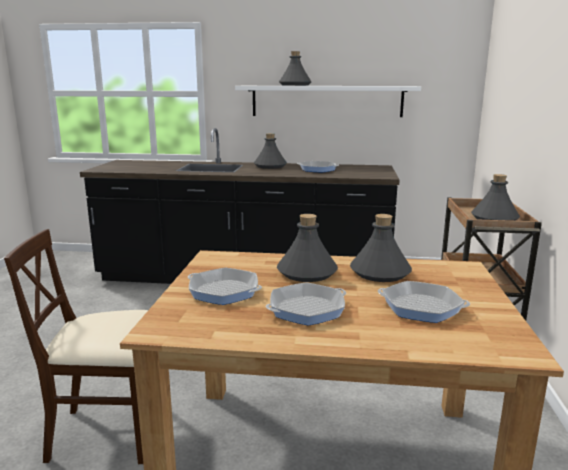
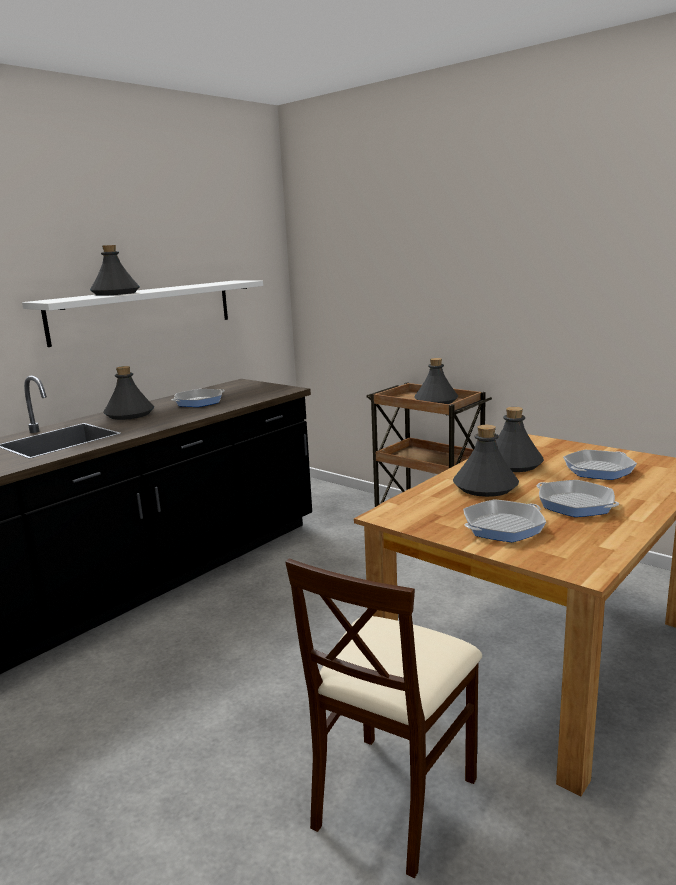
camera: 55 degrees left, 0 degrees up
frying pan [266,282,346,326] -> frying pan turned 45 degrees counterclockwise [537,480,619,517]

